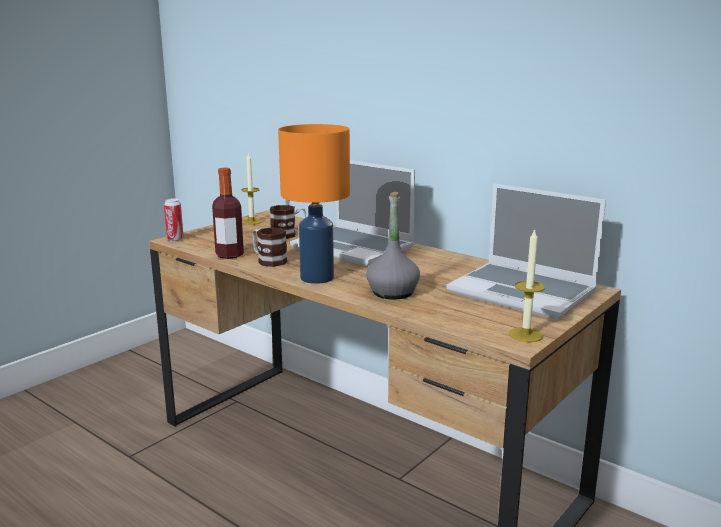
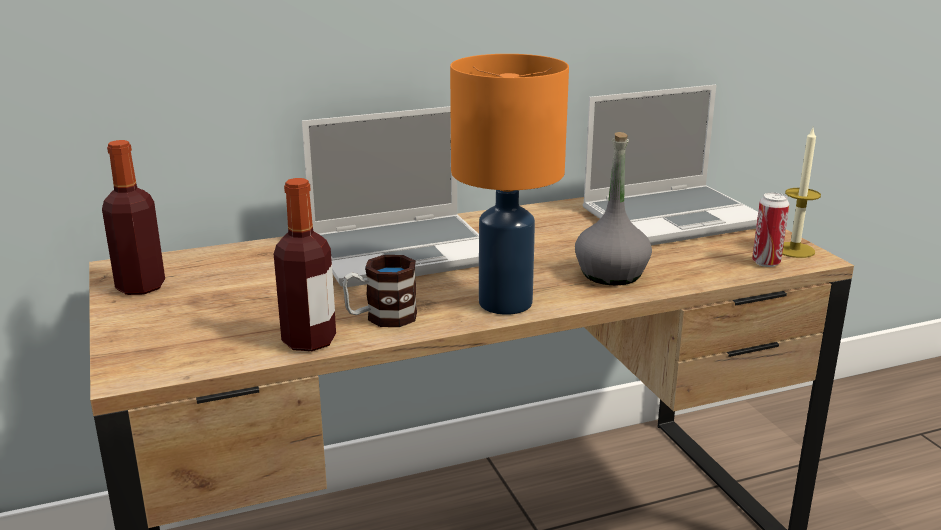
camera: 60 degrees left, 5 degrees up
can [164,199,184,242] -> can moved to [752,193,789,267]
candle [241,152,263,225] -> bottle [102,140,165,295]
mug [270,205,306,239] -> none

